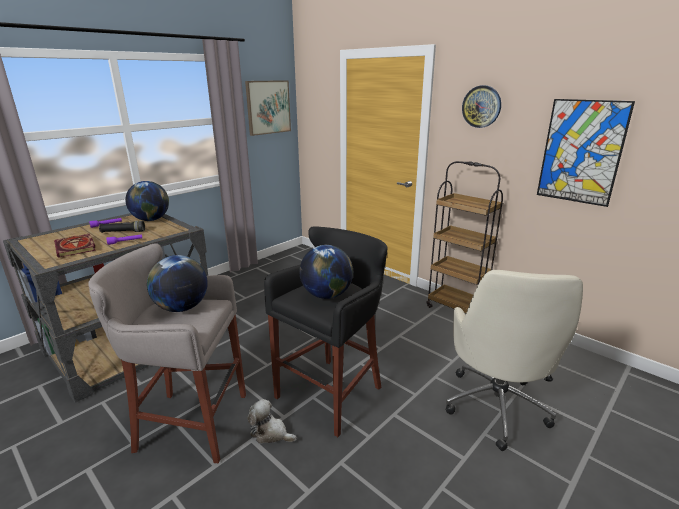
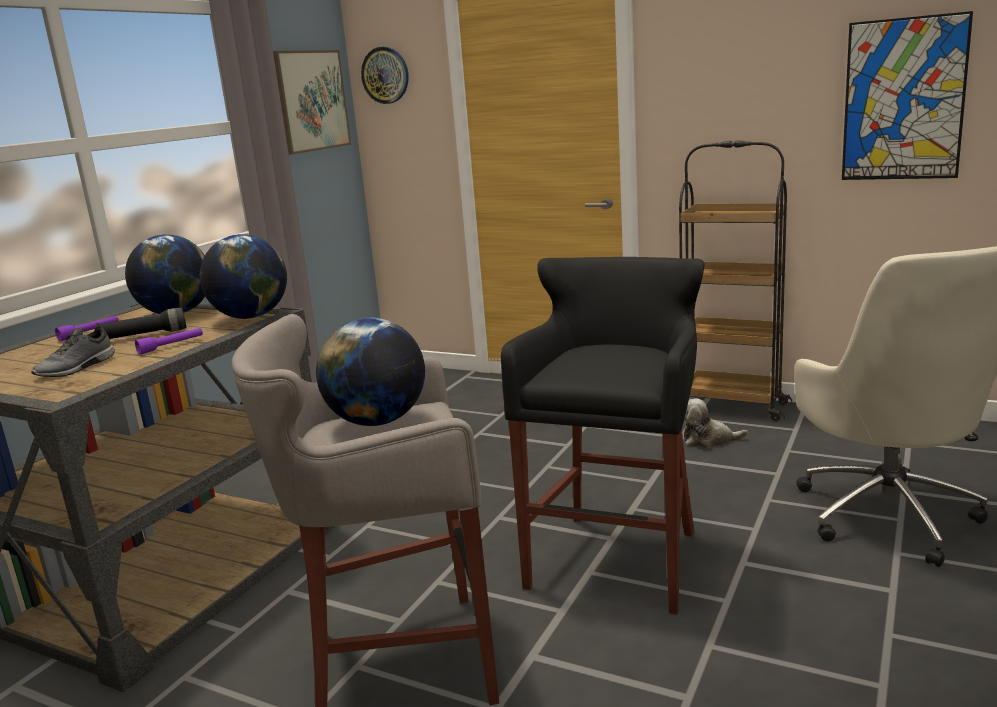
camera: 15 degrees left, 5 degrees down
book [54,234,96,258] -> grey shoe [31,326,115,377]
plush toy [247,399,297,444] -> plush toy moved to [684,398,748,448]
globe [299,245,353,299] -> globe moved to [200,234,287,319]
wall clock [462,85,501,128] -> wall clock moved to [361,47,409,104]

